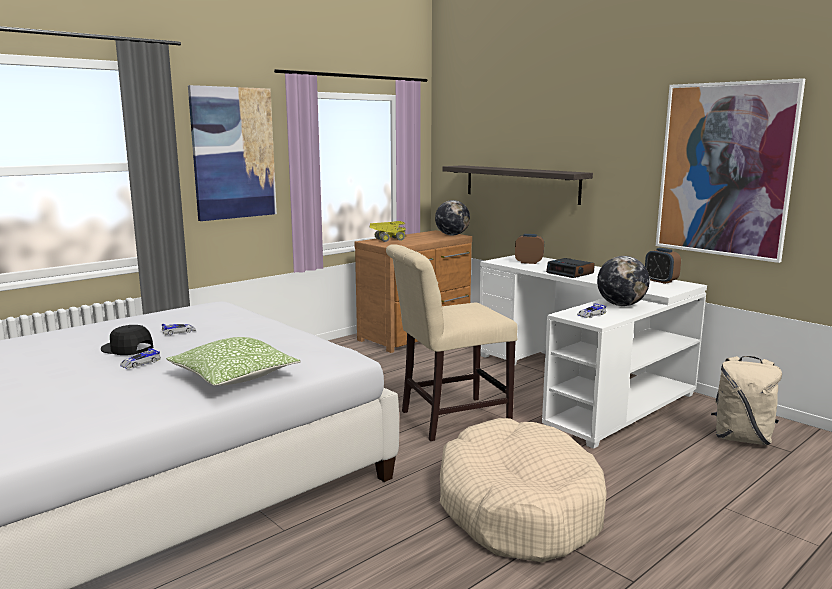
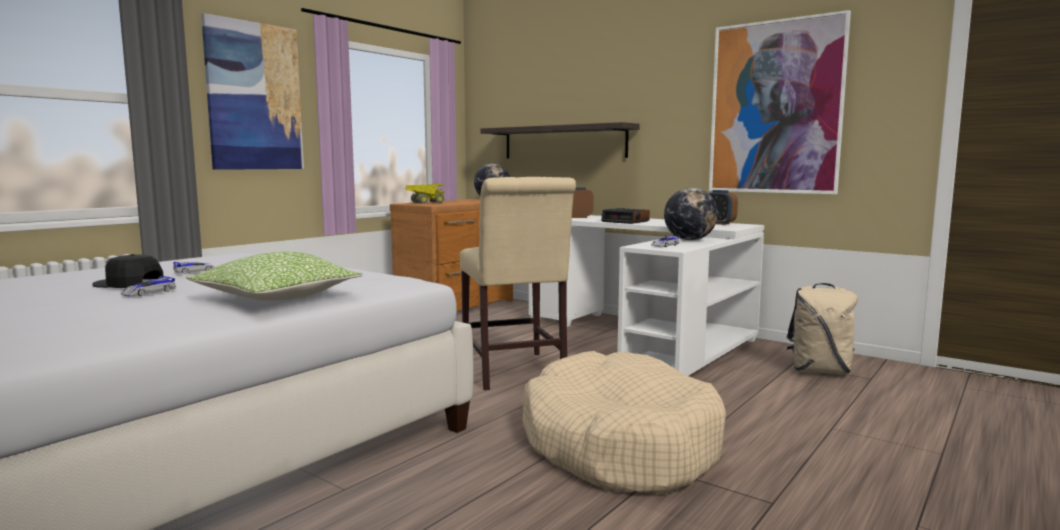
camera: 10 degrees left, 5 degrees down
beige chair [386,244,518,441] -> beige chair turned 75 degrees counterclockwise [460,177,576,390]

